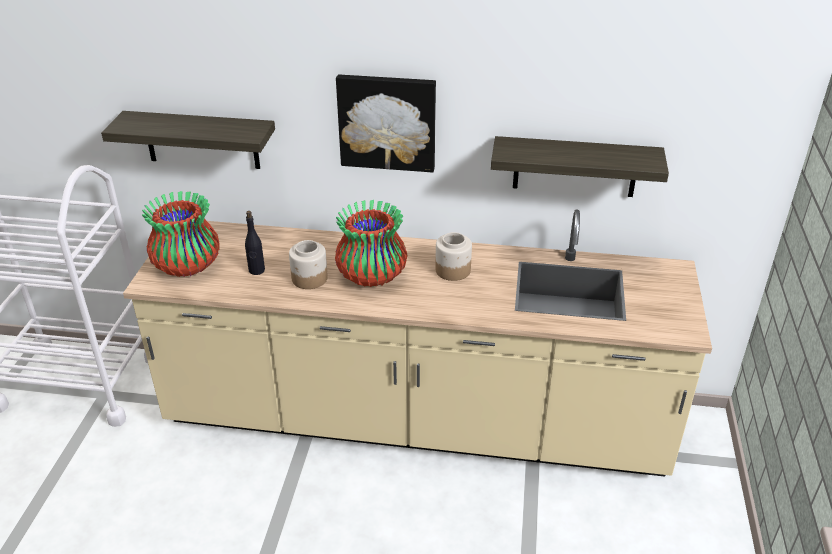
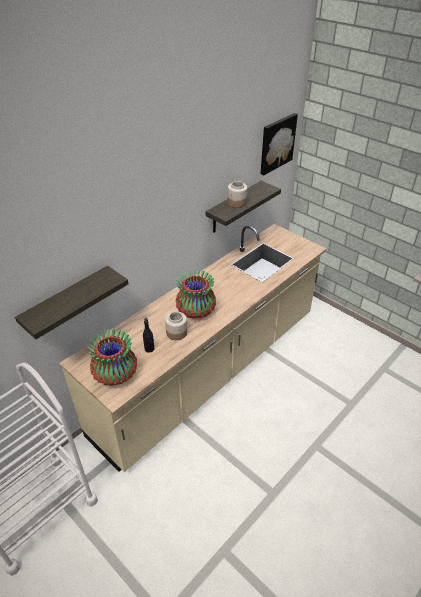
camera: 55 degrees left, 5 degrees up
picture [336,75,436,172] -> picture moved to [260,113,298,175]
jar [435,232,472,281] -> jar moved to [227,181,247,208]

